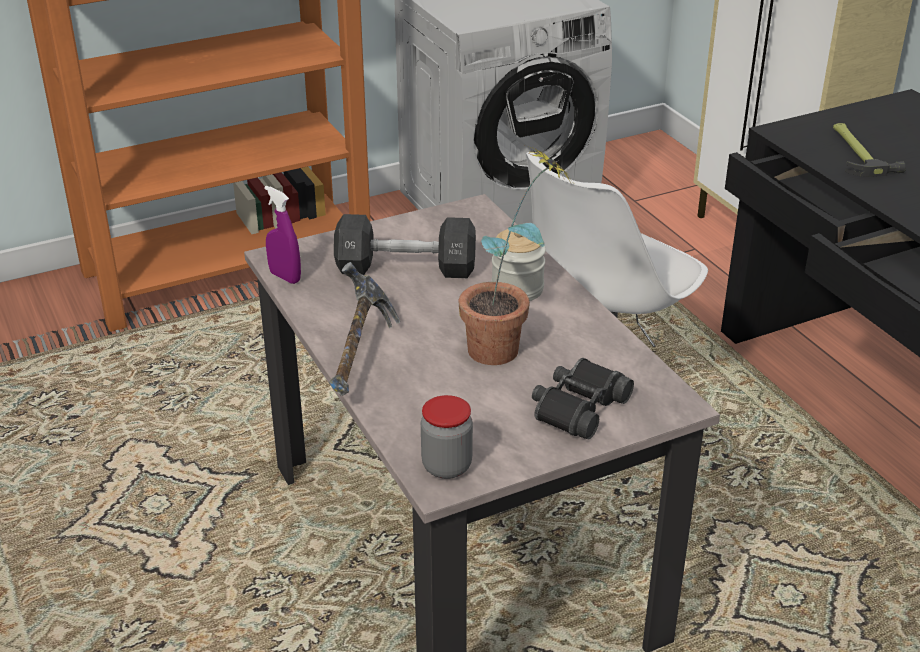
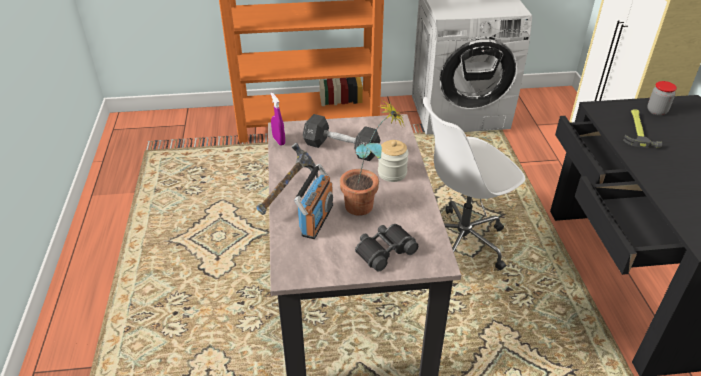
camera: 20 degrees right, 5 degrees up
jar [421,395,473,479] -> jar moved to [647,81,677,116]
none -> radio [294,164,333,239]

